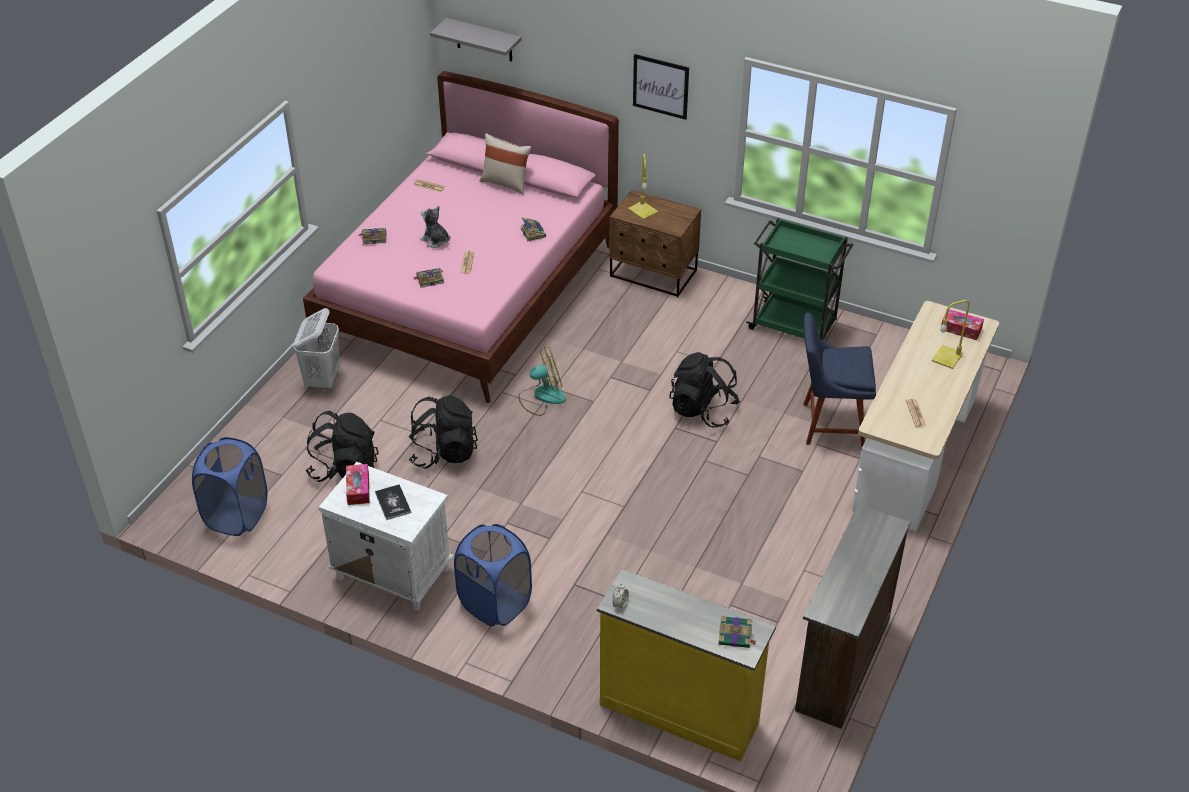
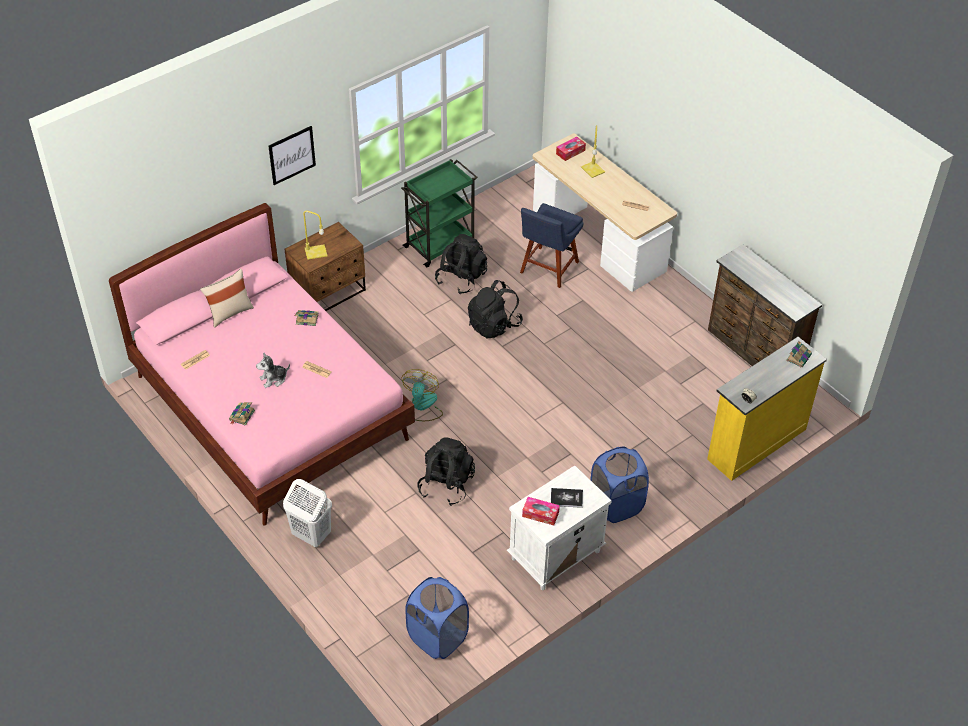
camera: 65 degrees left, 5 degrees up
black backpack [305,411,379,482] -> black backpack moved to [435,234,487,294]
book [413,268,444,288] -> none
grey shelf [430,18,521,62] -> none

